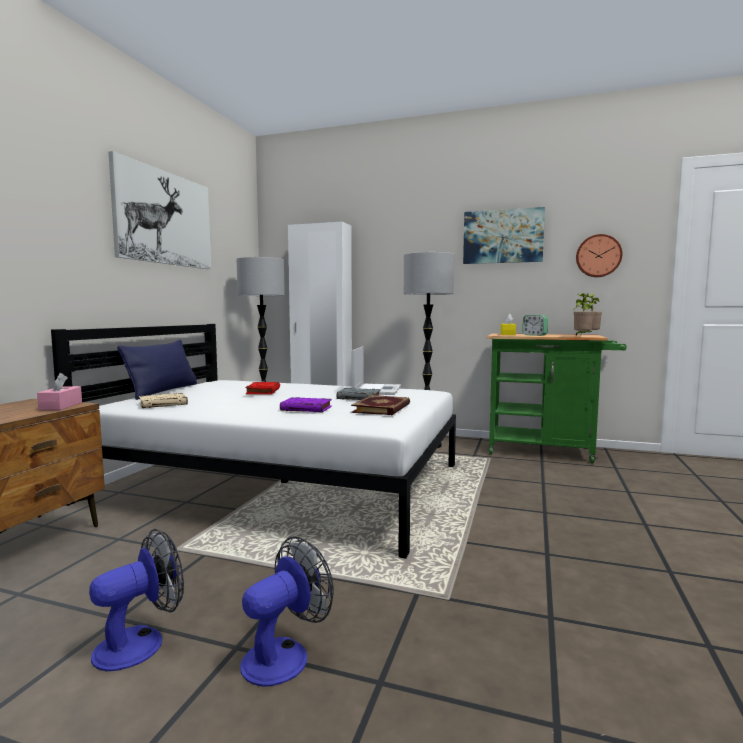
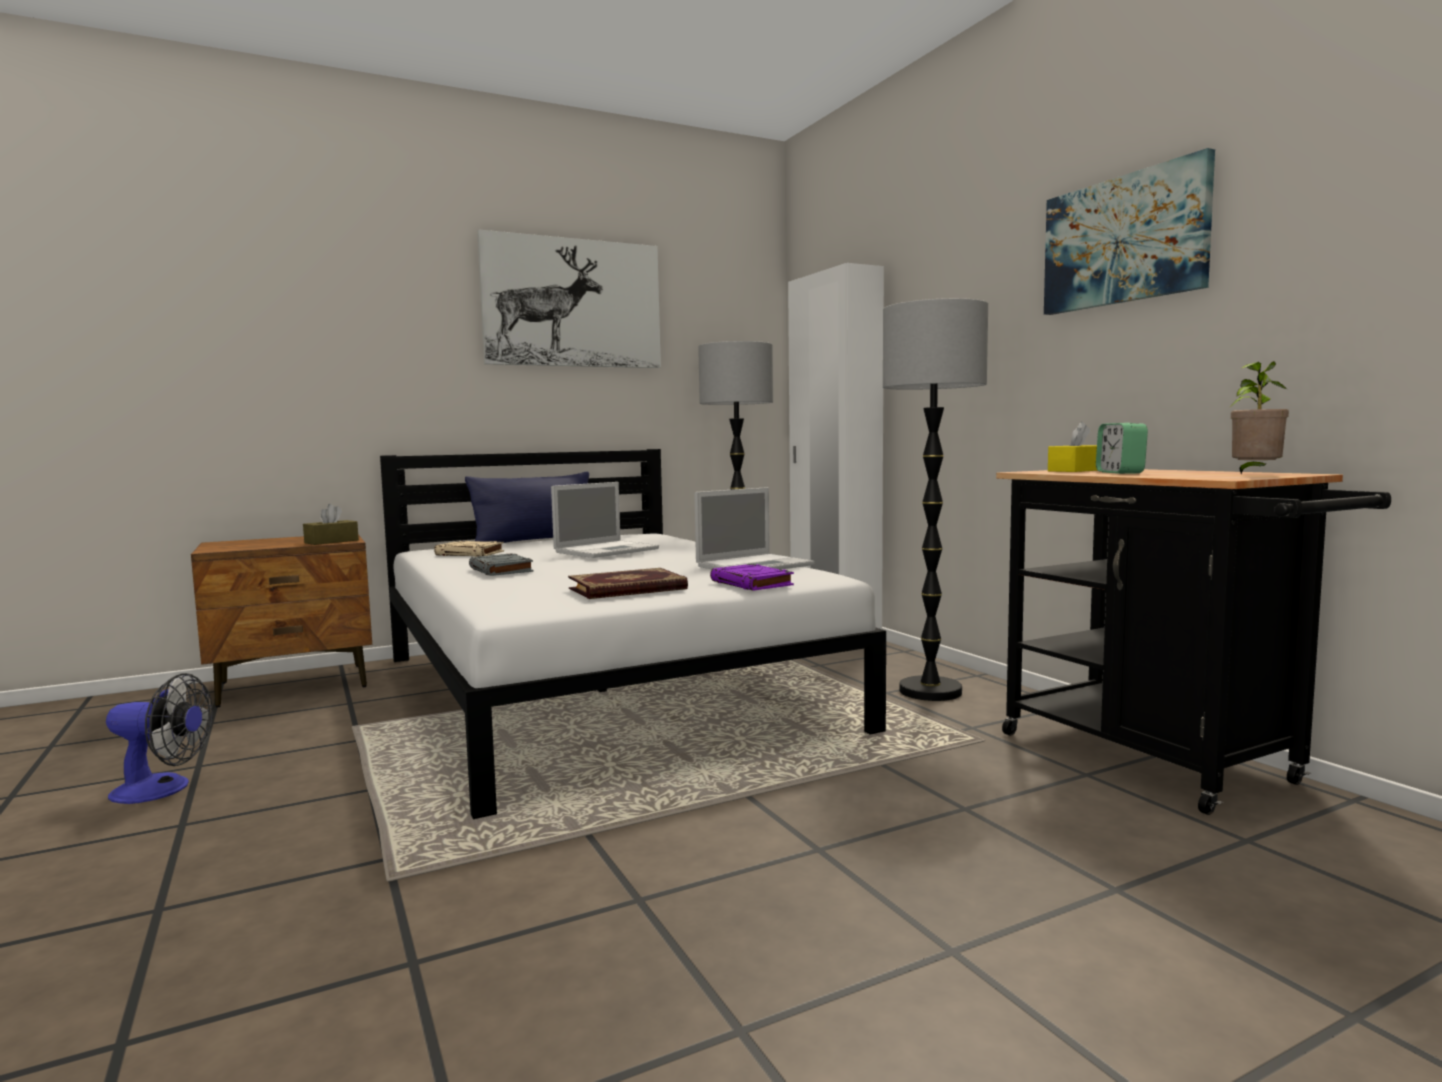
camera: 45 degrees right, 0 degrees up
pink tissue box [37,373,82,410] -> brown tissue box [303,504,359,545]
fan [240,536,334,687] -> none
red book [246,382,280,394] -> laptop [551,482,659,558]
purple book [280,397,332,412] -> purple book moved to [710,564,794,591]
grey book [337,388,381,400] -> grey book moved to [469,553,534,576]
green cart [487,333,627,463] -> black cart [996,469,1391,815]
potted plant [573,293,594,335] -> none
wall clock [576,234,622,277] -> none

